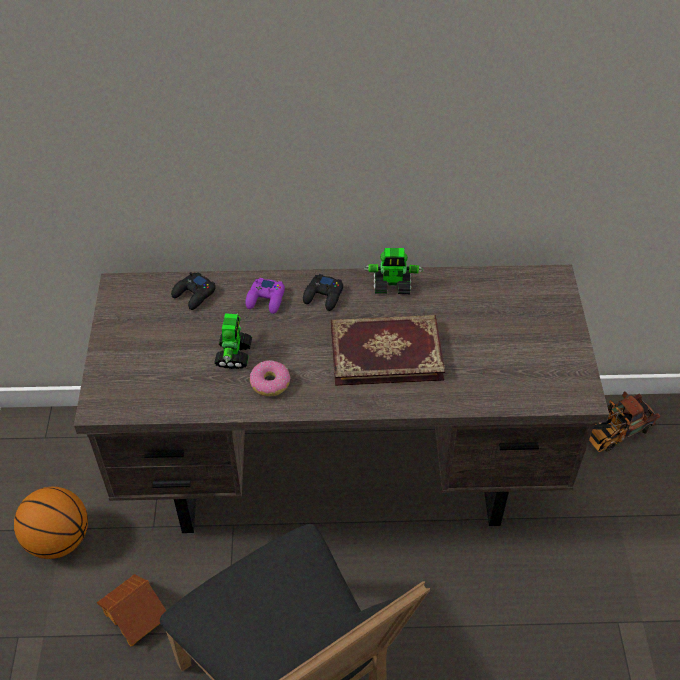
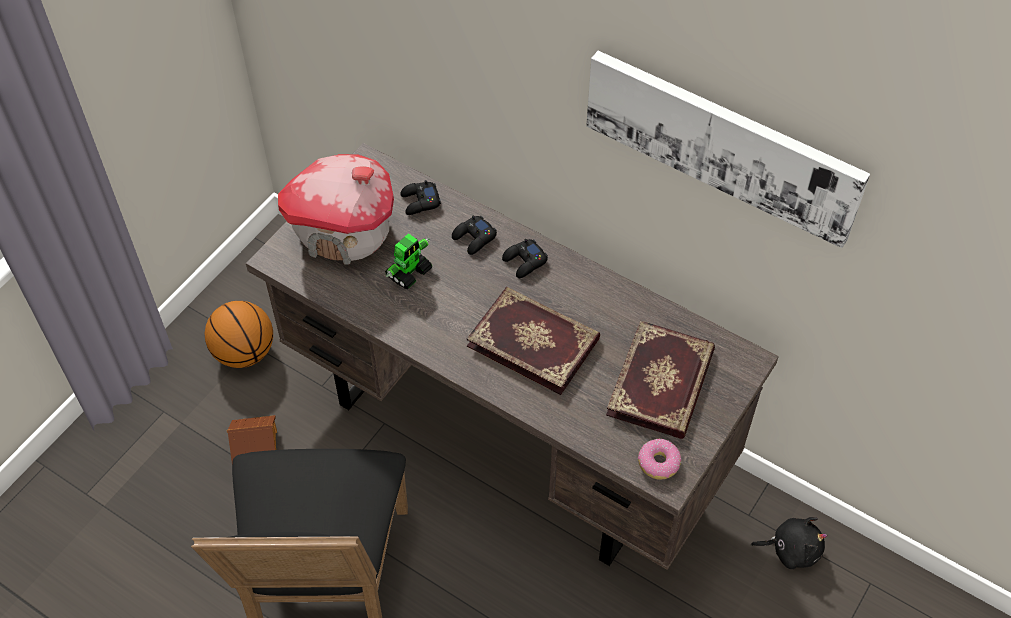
camera: 35 degrees right, 5 degrees up
purple game controller [245,278,285,314] -> black game controller [452,216,497,255]
donut [250,360,290,396] -> donut moved to [638,439,681,480]
toy robot [364,248,424,294] -> none
toy truck [589,391,660,452] -> black plush toy [751,517,827,569]
none -> toy house [278,154,394,265]
none -> picture [586,51,870,248]
none -> book [606,320,715,439]

